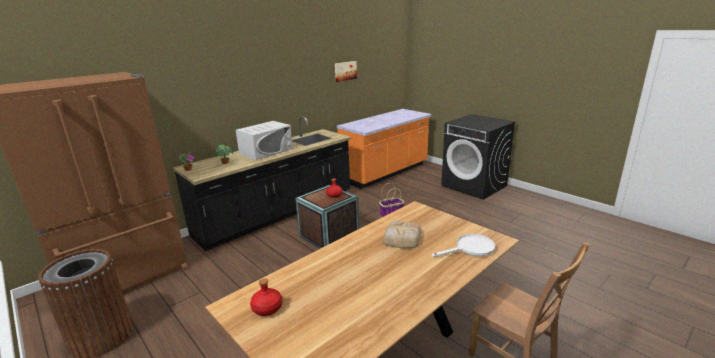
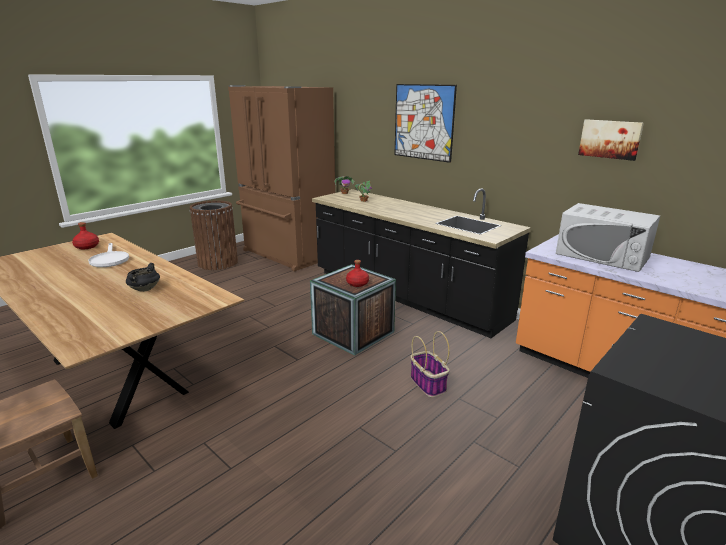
camera: 85 degrees right, 0 degrees up
white microwave [236,121,293,160] -> white microwave moved to [556,203,660,272]
bread [383,221,422,248] -> black cooking pot [126,263,160,292]
white frying pan [432,234,495,257] -> white frying pan moved to [88,243,129,267]
none -> picture [394,84,457,163]

